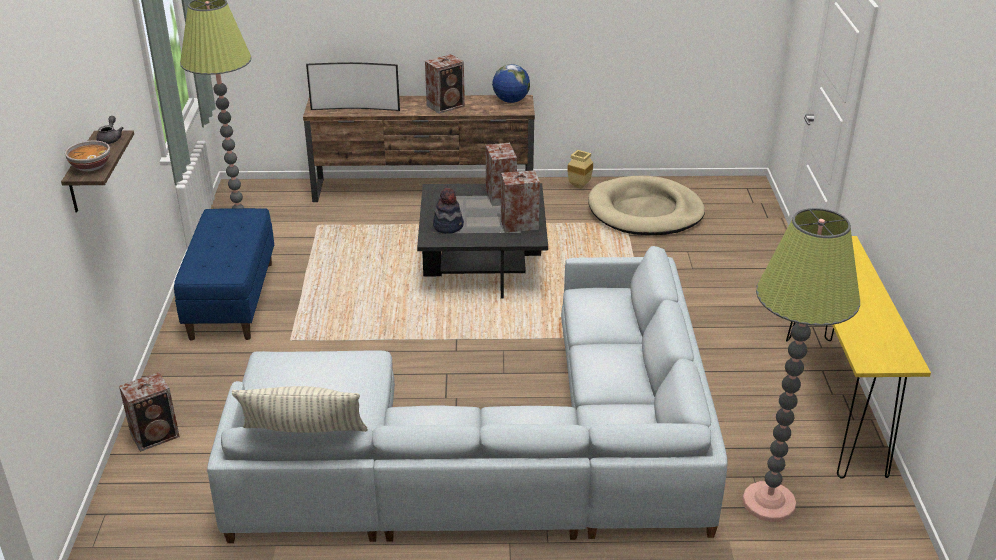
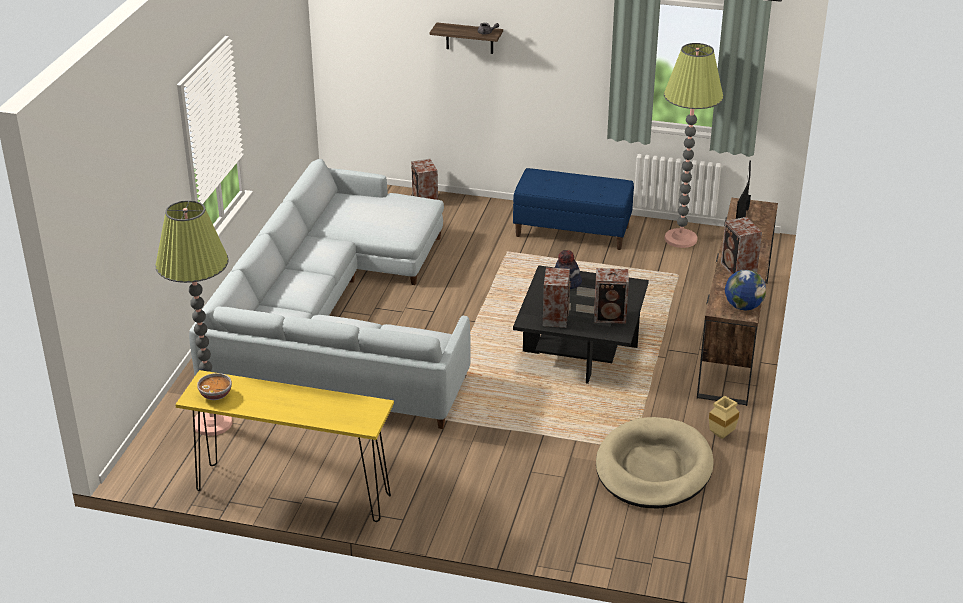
camera: 105 degrees right, 0 degrees up
bowl [65,141,110,171] -> bowl moved to [197,373,232,400]
pillow [232,386,368,433] -> none

